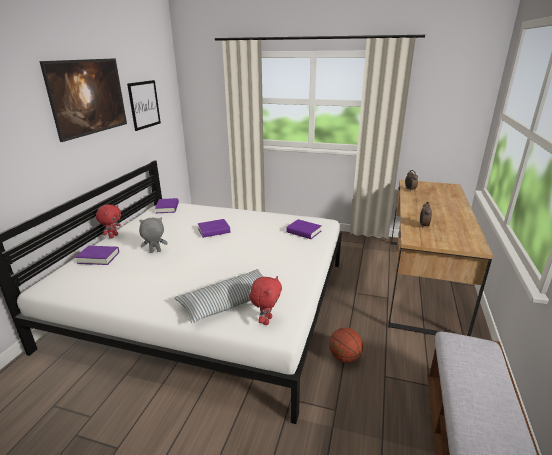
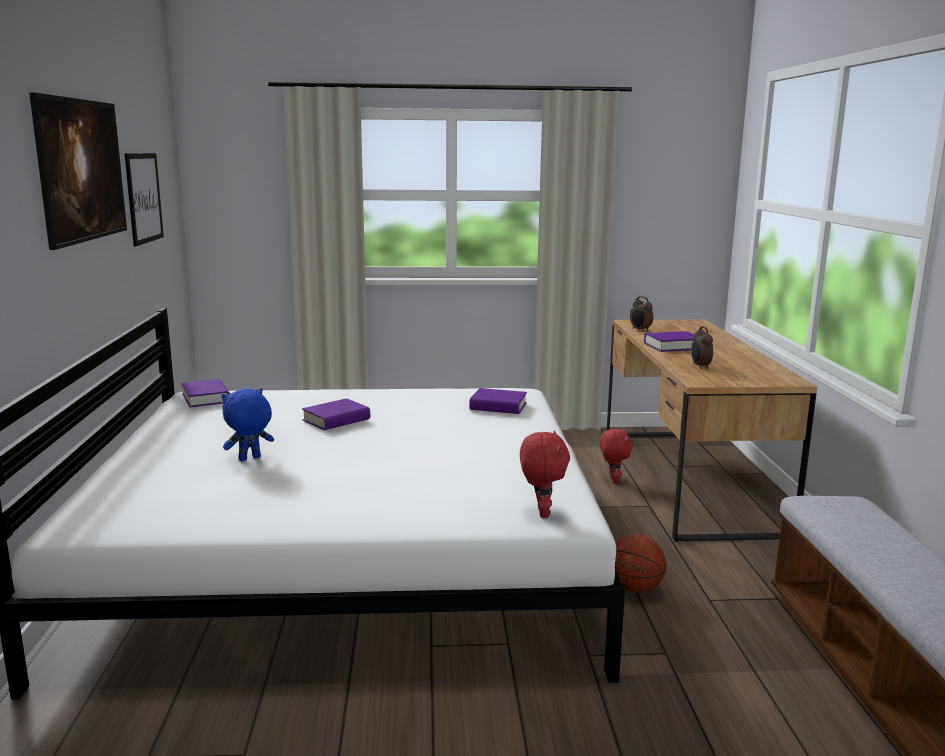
camera: 20 degrees left, 10 degrees down
purple book [75,246,119,265] -> purple book moved to [644,331,694,352]
red plush toy [96,204,121,239] -> red plush toy moved to [599,428,633,483]
grey plush toy [139,218,168,253] -> blue plush toy [221,388,274,461]
pillow [175,269,263,323] -> none

